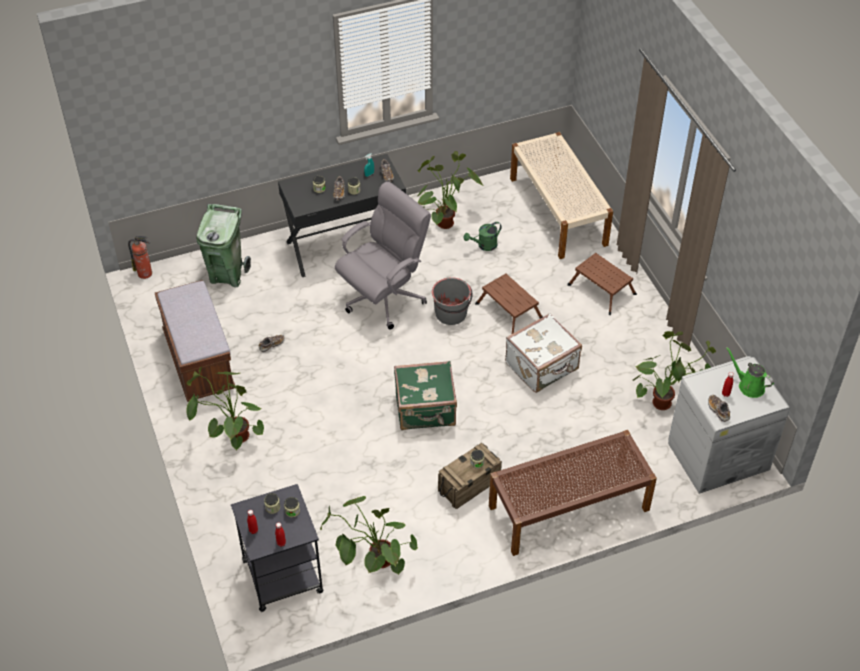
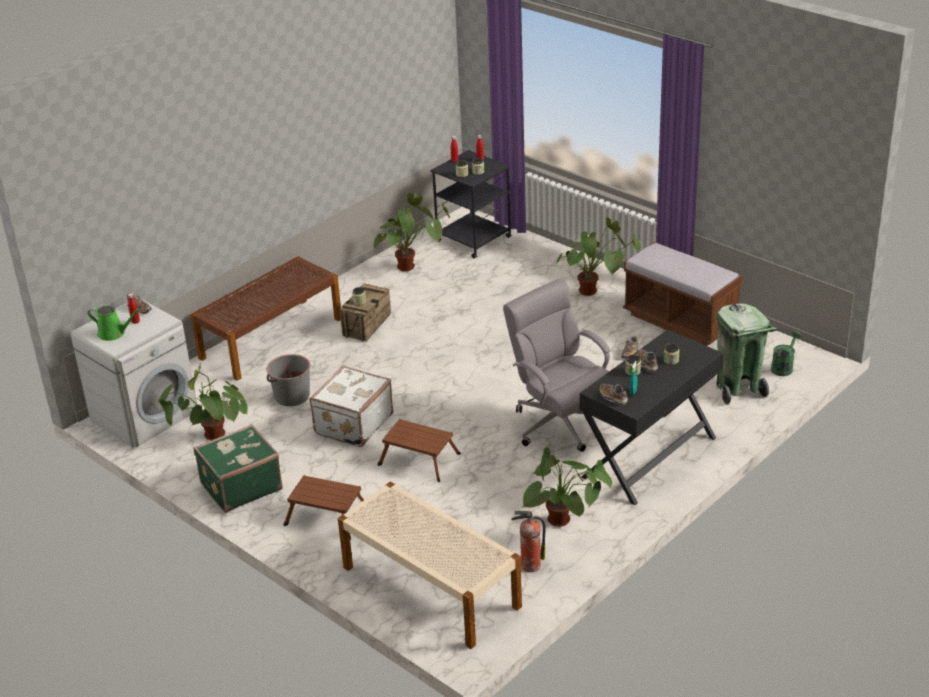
camera: 155 degrees right, 15 degrees down
fire extinguisher [128,236,152,279] -> fire extinguisher moved to [511,511,546,572]
grey office chair [335,181,431,329] -> grey office chair turned 120 degrees clockwise [503,279,610,452]
green suitcase [394,361,457,430] -> green suitcase moved to [193,424,283,513]
grey bucket [432,277,473,325] -> grey bucket moved to [267,354,310,406]
green watering can [463,222,501,251] -> green watering can moved to [771,331,801,376]

